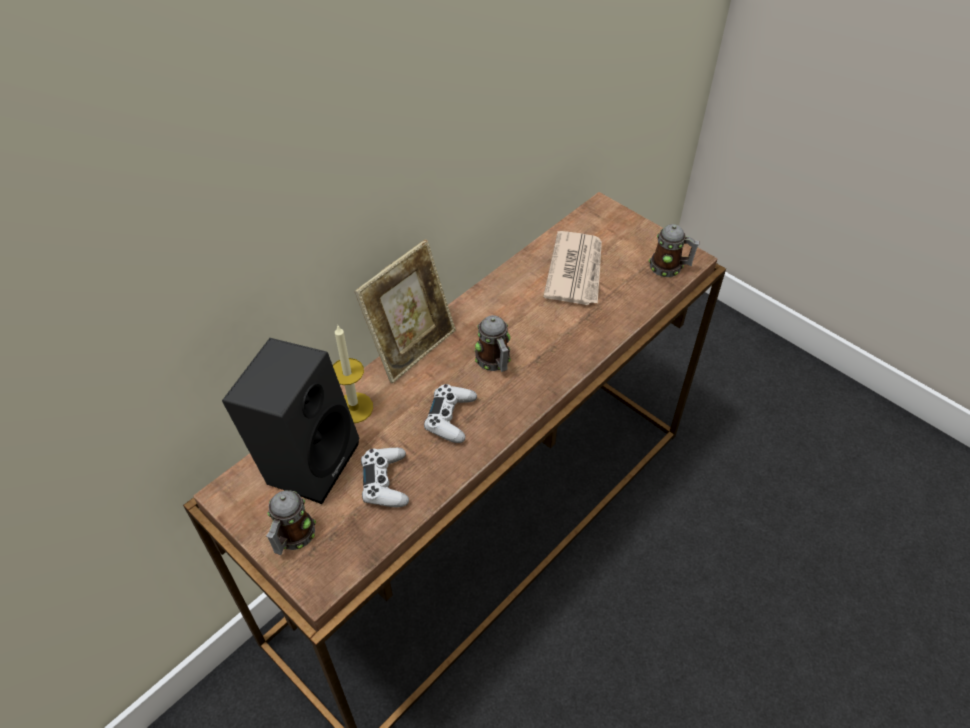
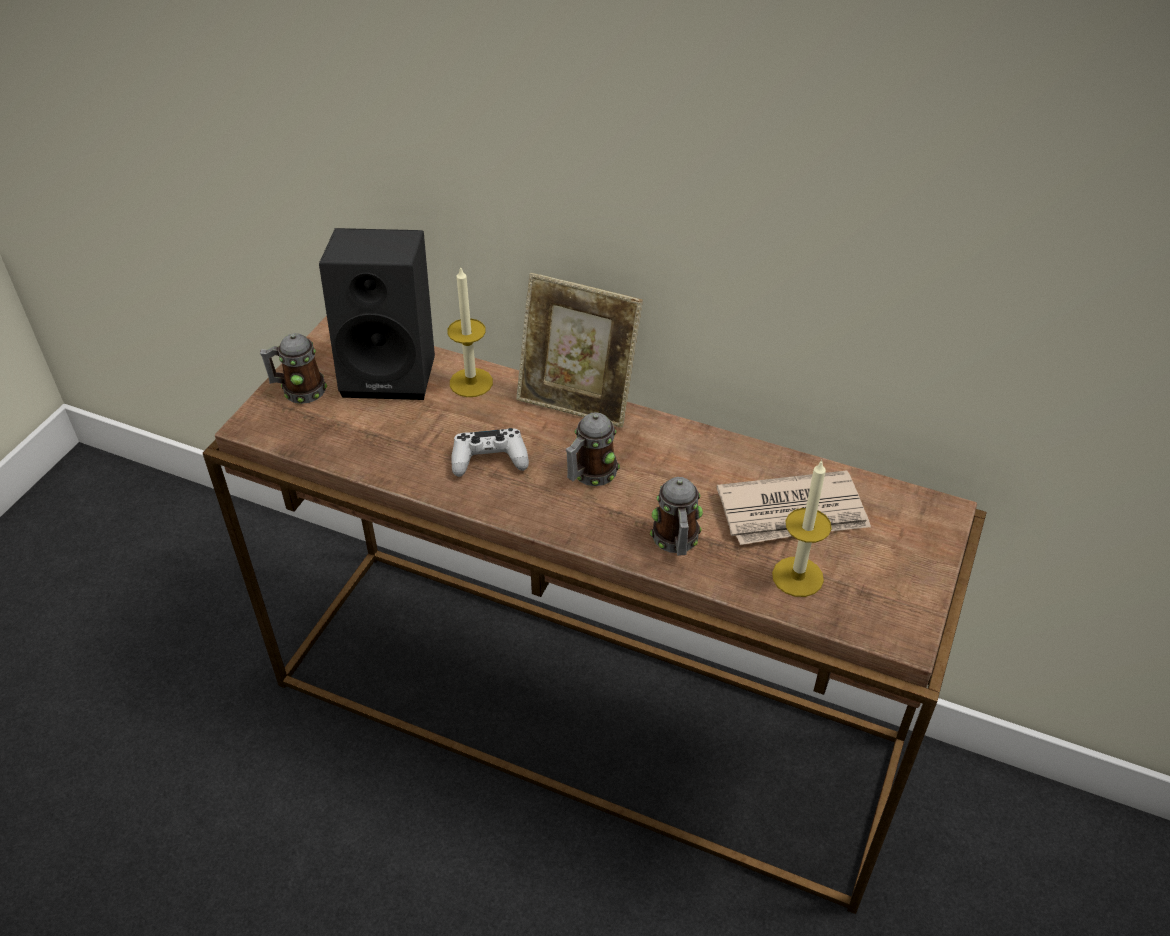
camera: 70 degrees right, 5 degrees down
white game controller [361,448,409,507] -> none
mug [649,224,700,277] -> mug moved to [650,477,703,556]
none -> candle [772,459,832,597]

